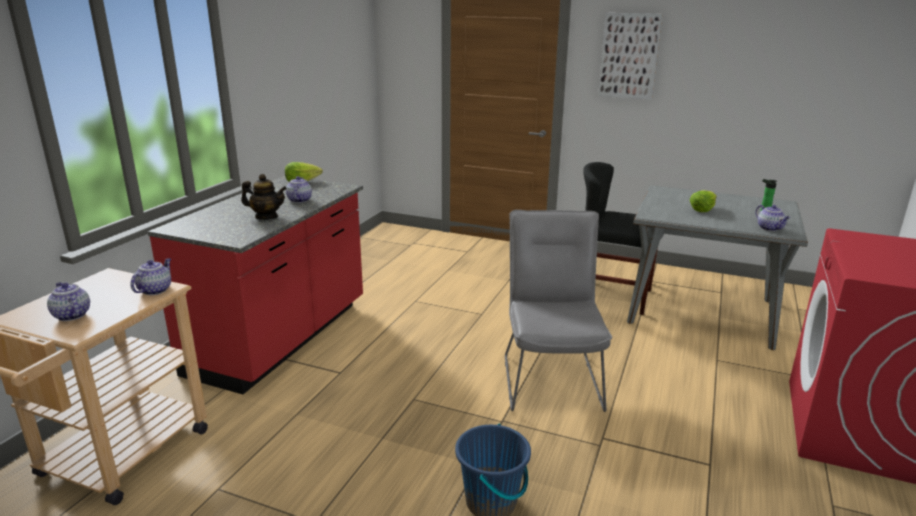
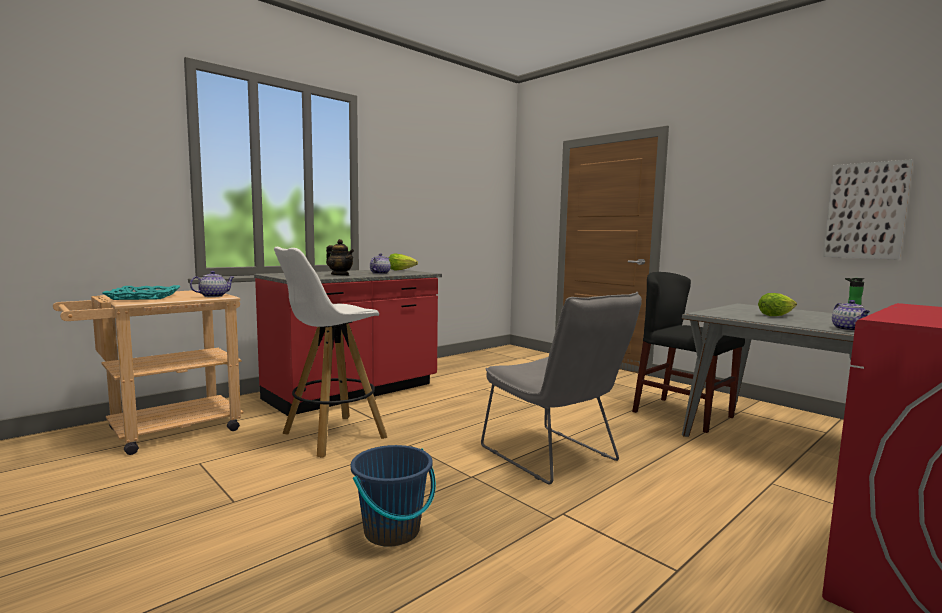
camera: 25 degrees right, 15 degrees down
teapot [47,282,90,321] -> turquoise tray [102,285,181,300]
grey chair [505,210,612,412] -> grey chair turned 120 degrees clockwise [481,292,642,484]
picture [598,13,662,100] -> picture moved to [823,159,913,260]
none -> white stool [274,247,387,458]

